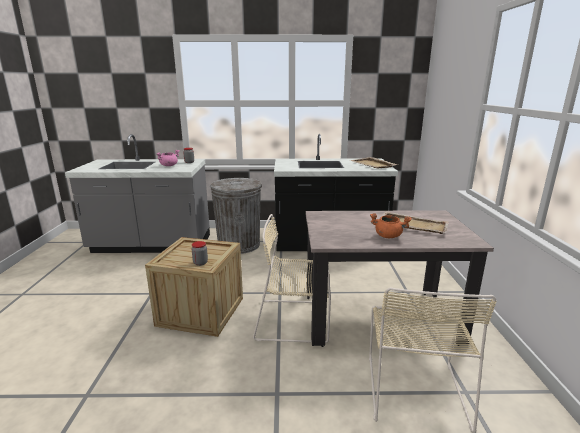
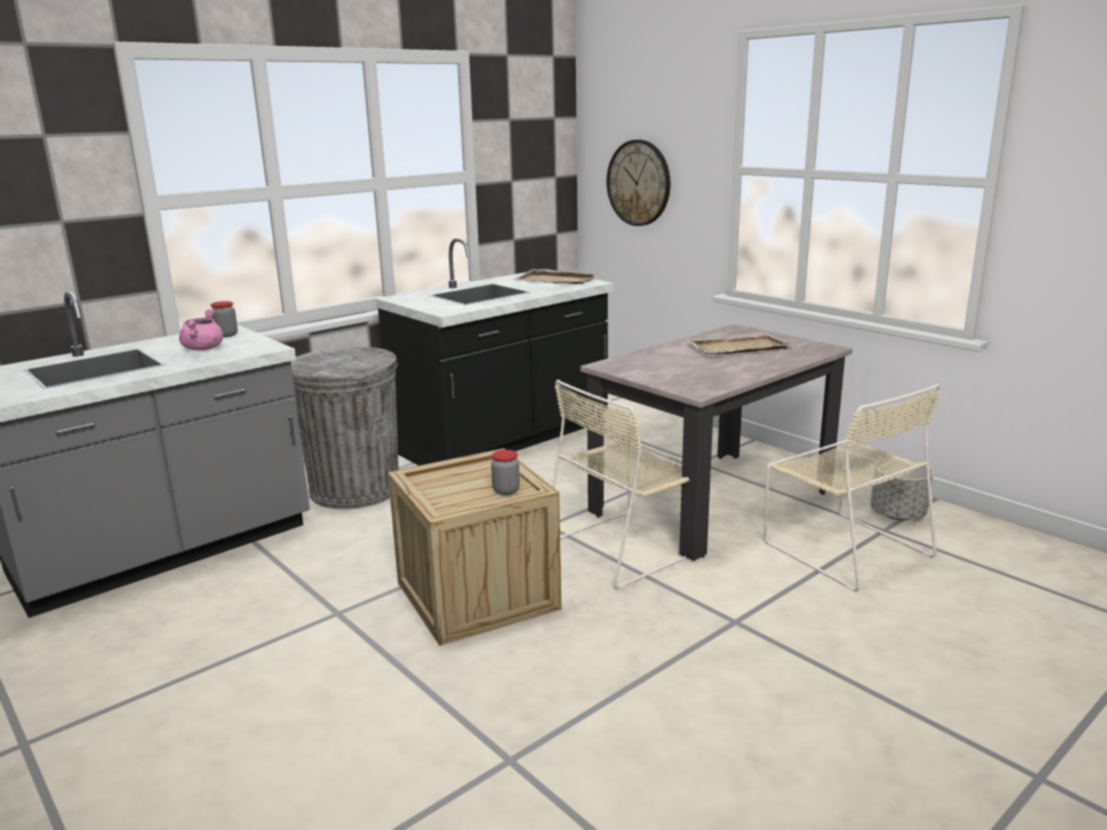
camera: 40 degrees left, 0 degrees up
orange cooking pot [370,213,412,238] -> none
none -> wall clock [607,140,670,226]
none -> grey planter [870,458,933,520]

